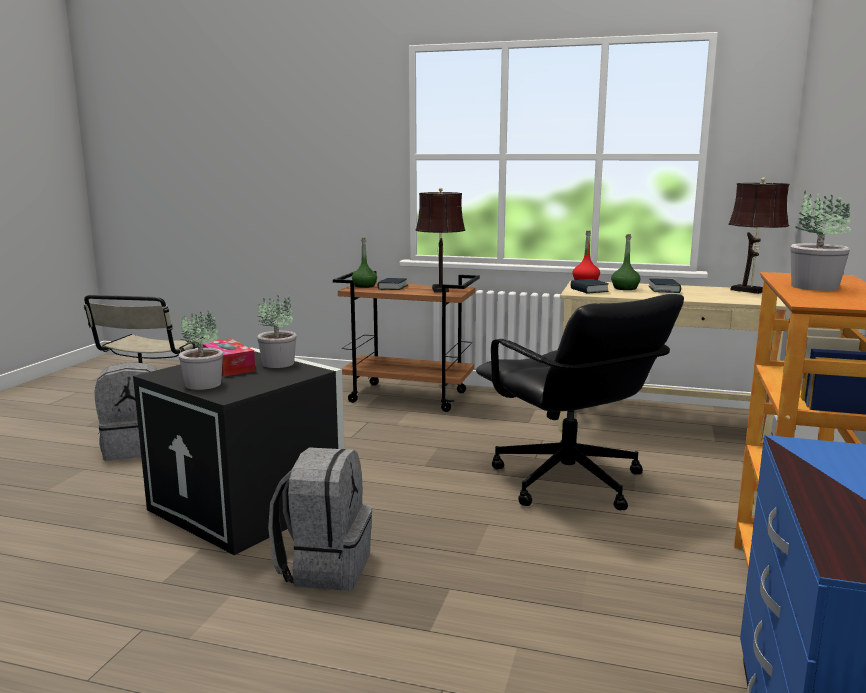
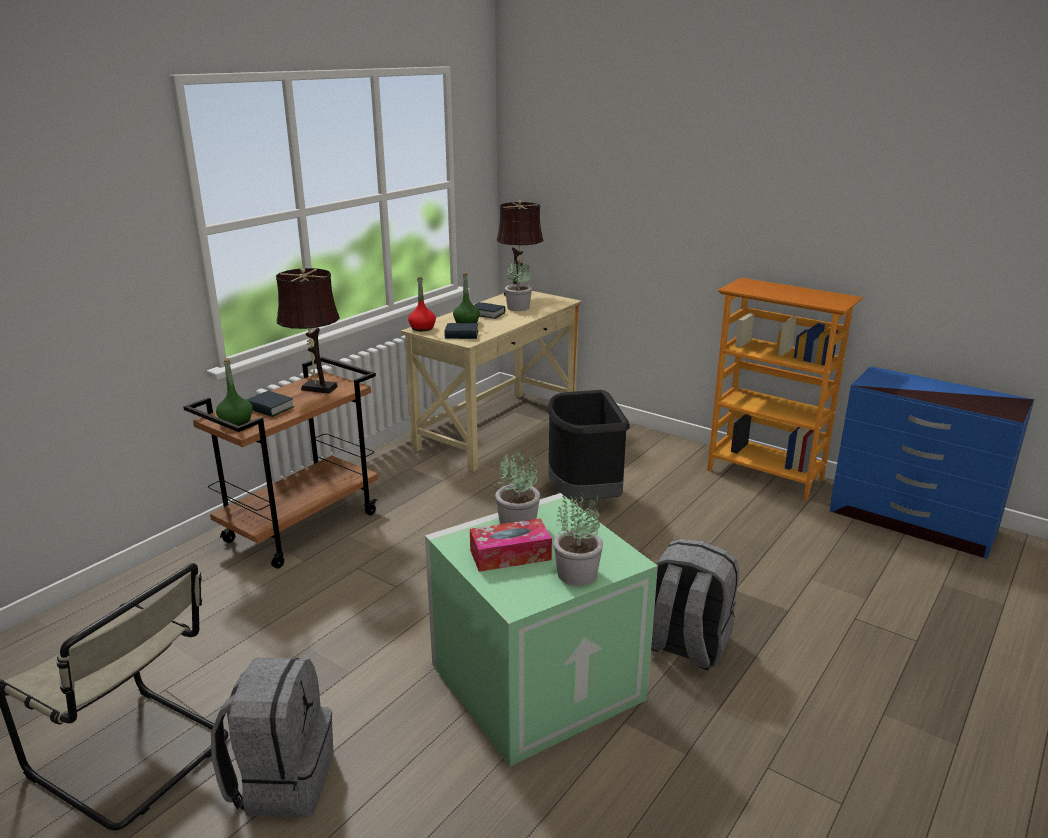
camera: 70 degrees left, 10 degrees up
black storage box [133,347,345,555] -> green storage box [425,493,658,766]
black office chair [476,294,684,510] -> black trash can [547,390,630,500]
potted plant [791,191,851,291] -> potted plant moved to [505,261,532,311]

